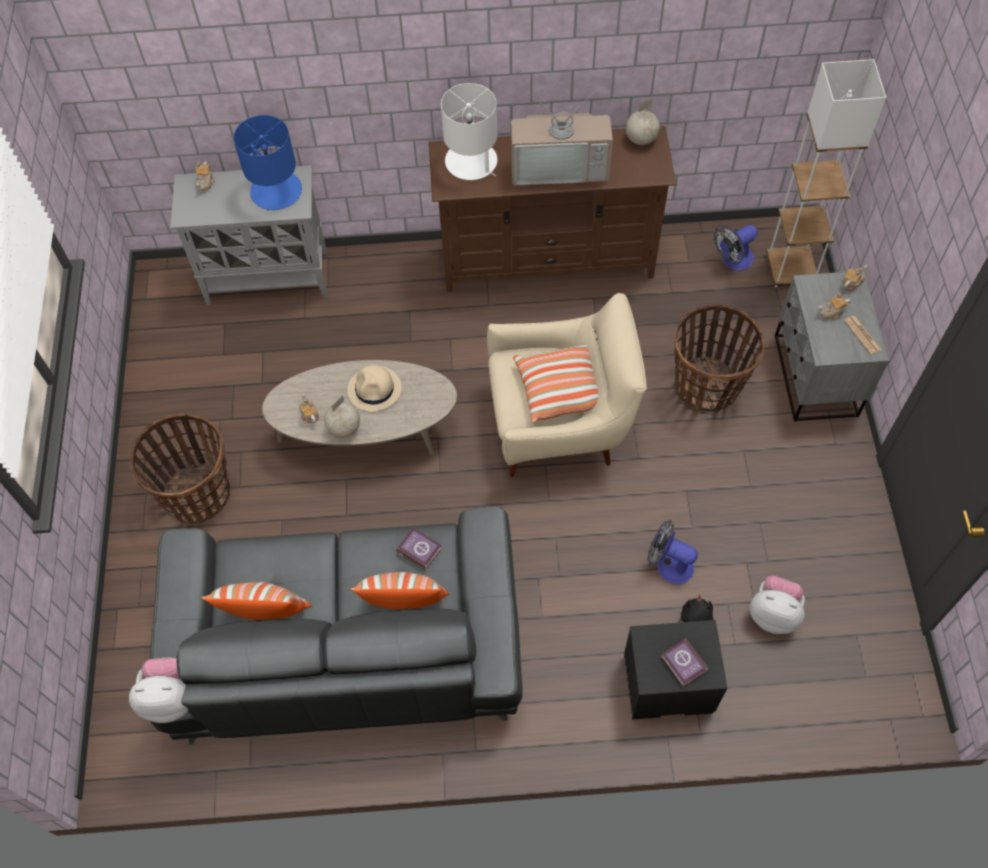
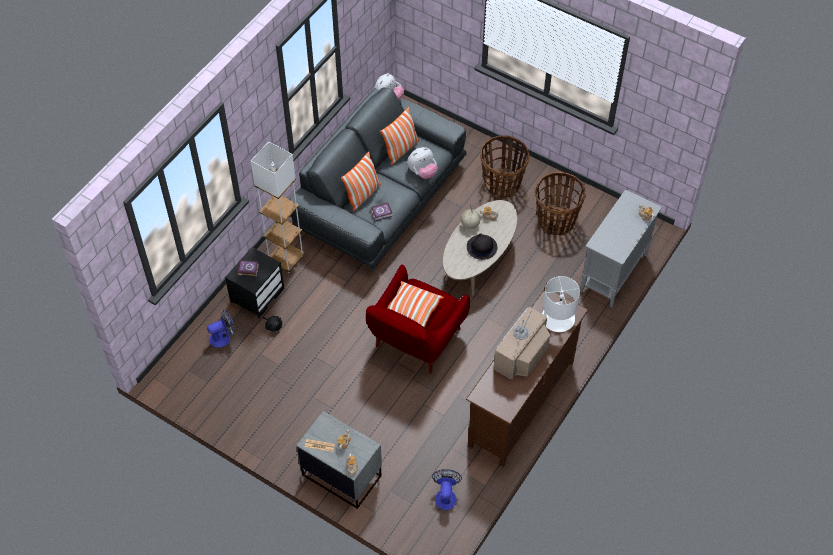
camera: 125 degrees right, 5 degrees down
blue table lamp [233,115,302,210] -> none
beige hat [348,365,401,412] -> black hat [467,233,497,260]
beige armchair [487,293,647,477] -> red armchair [366,265,470,374]
globe [626,99,660,145] -> none
fan [647,519,698,584] -> fan moved to [207,310,235,348]
basket [675,304,765,412] -> basket moved to [535,172,586,235]
plush toy [750,576,805,634] -> plush toy moved to [407,147,438,179]
white floor lamp [767,59,886,287] -> white floor lamp moved to [251,142,305,273]

